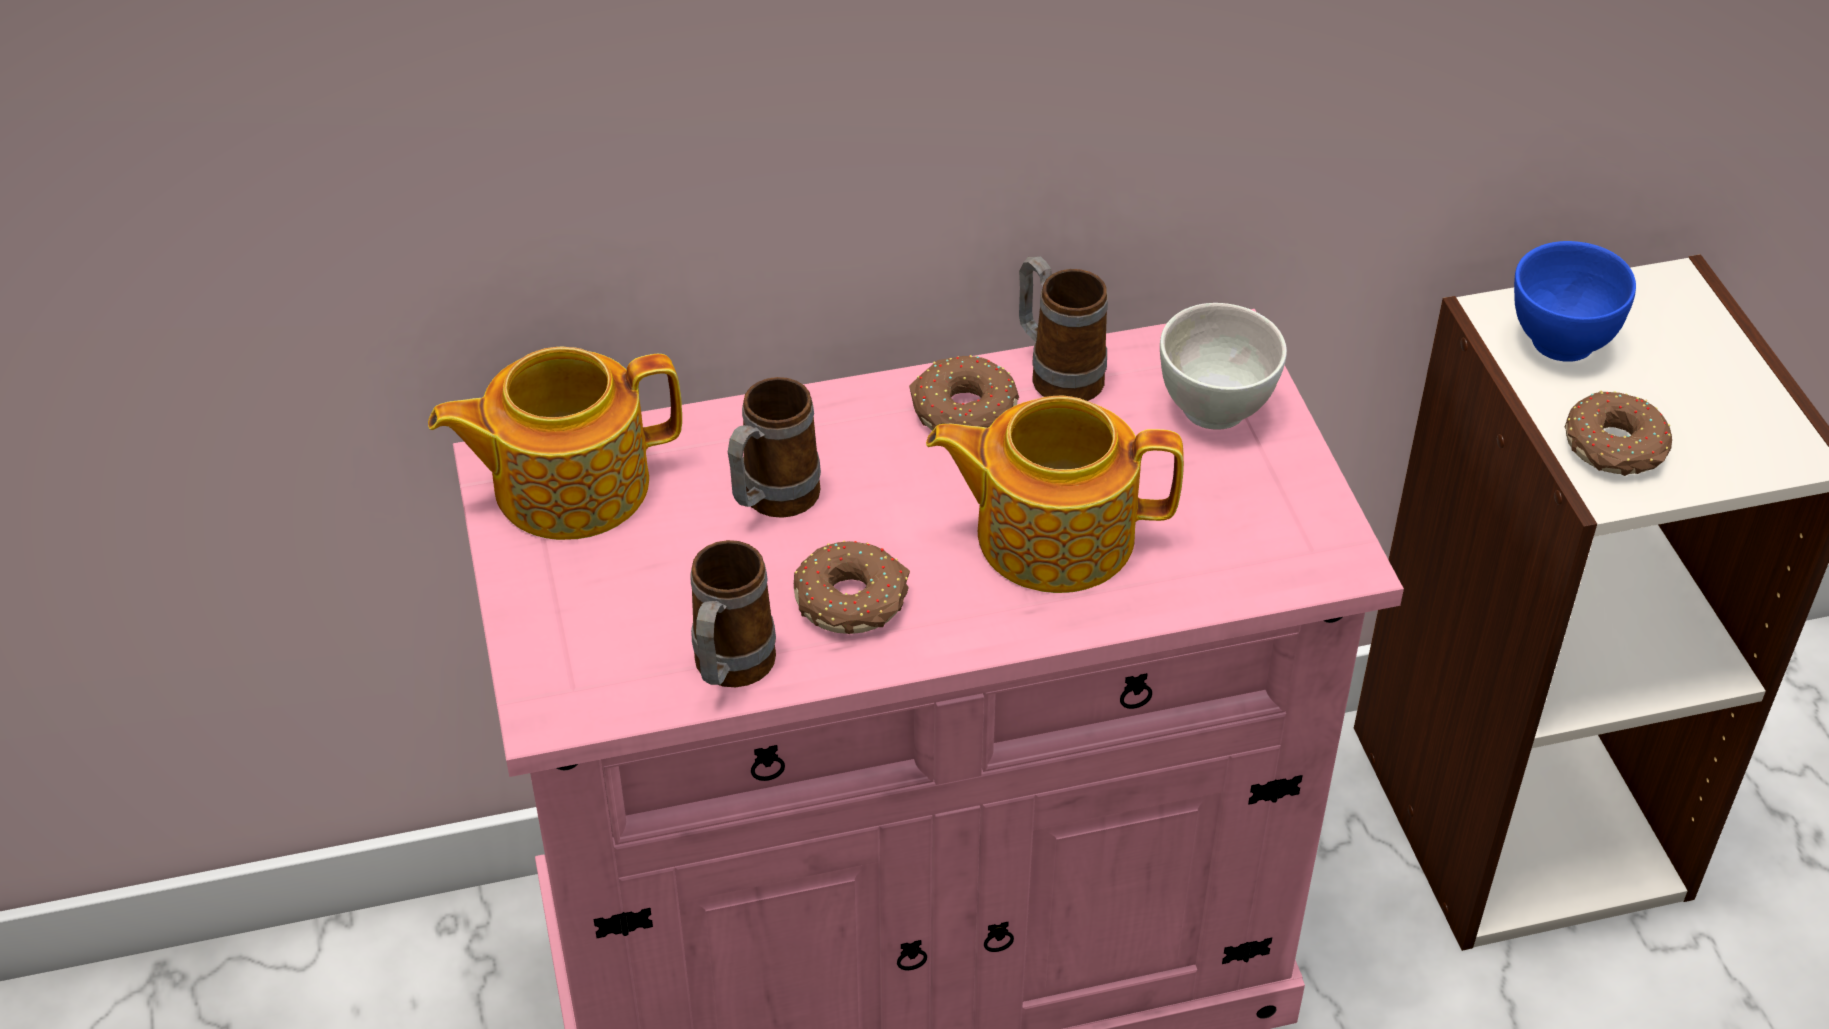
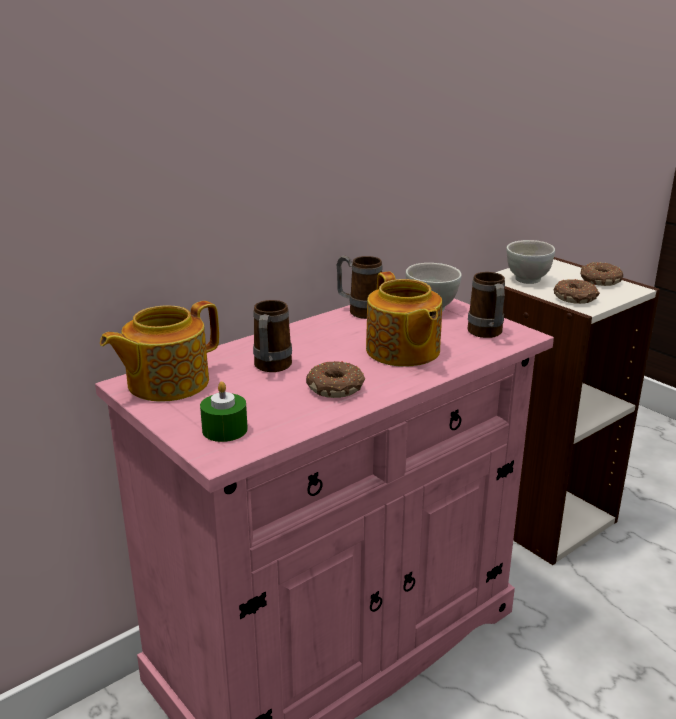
camera: 25 degrees left, 20 degrees down
mug [691,540,776,687] -> mug moved to [467,272,505,338]
donut [909,355,1019,431] -> donut moved to [580,262,623,286]
teapot [926,396,1184,593] -> teapot turned 90 degrees counterclockwise [366,272,442,367]
blue bowl [1514,241,1636,362] -> white bowl [506,240,555,284]
none -> green candle [200,381,248,442]

